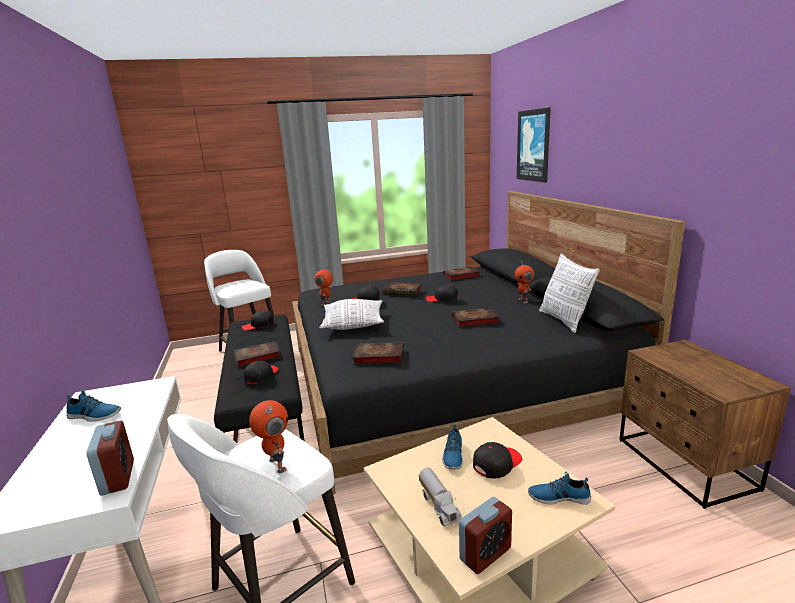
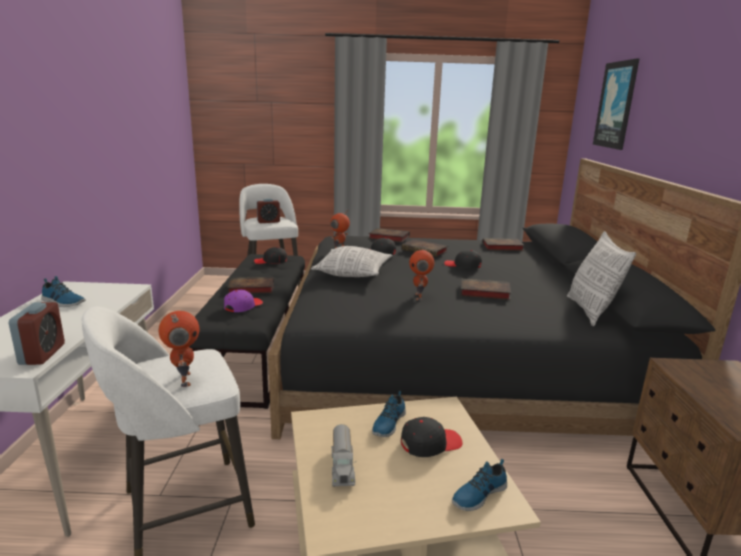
camera: 15 degrees right, 0 degrees up
black cap [243,361,278,384] -> purple cap [224,290,263,312]
book [352,342,404,365] -> book moved to [368,228,410,242]
alarm clock [459,497,512,574] -> alarm clock moved to [257,199,280,223]
toy robot [515,261,534,303] -> toy robot moved to [409,245,434,301]
shoe [528,471,591,505] -> shoe turned 60 degrees counterclockwise [452,459,507,511]

